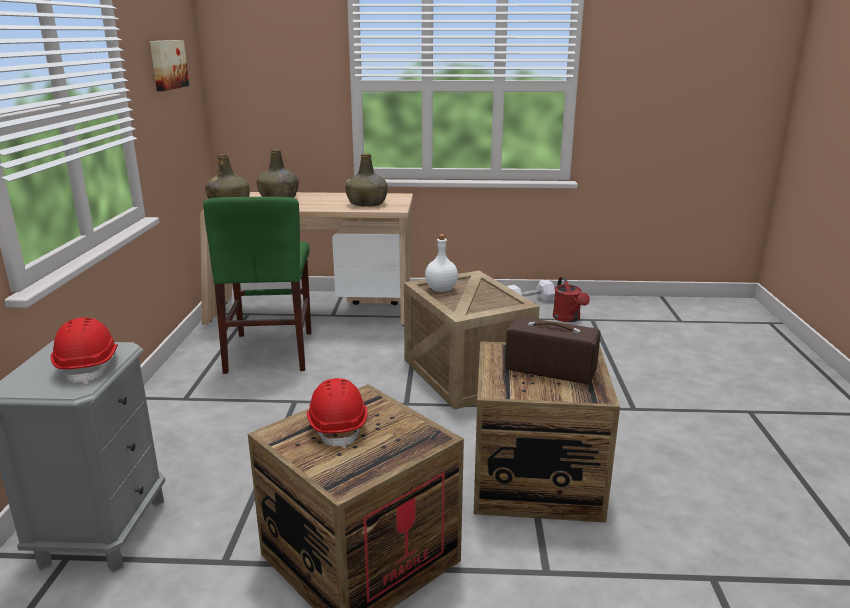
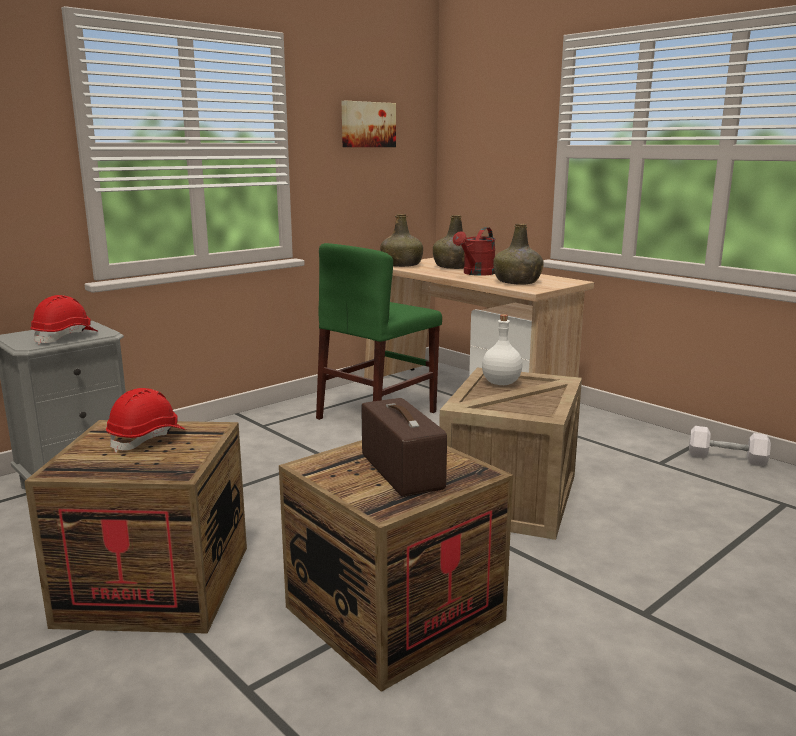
camera: 45 degrees right, 5 degrees down
red watering can [553,277,590,322] -> red watering can moved to [453,227,496,276]

